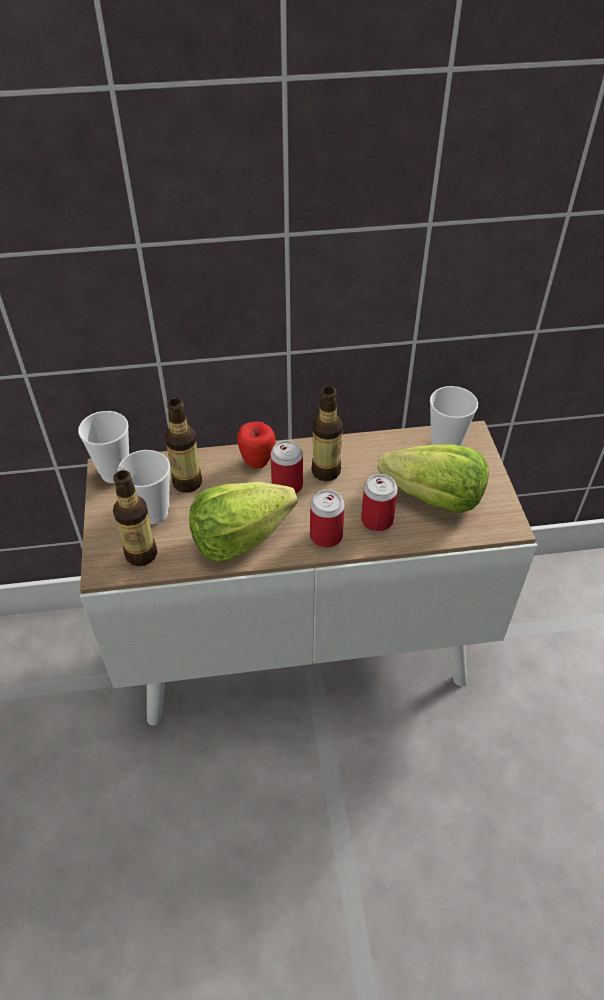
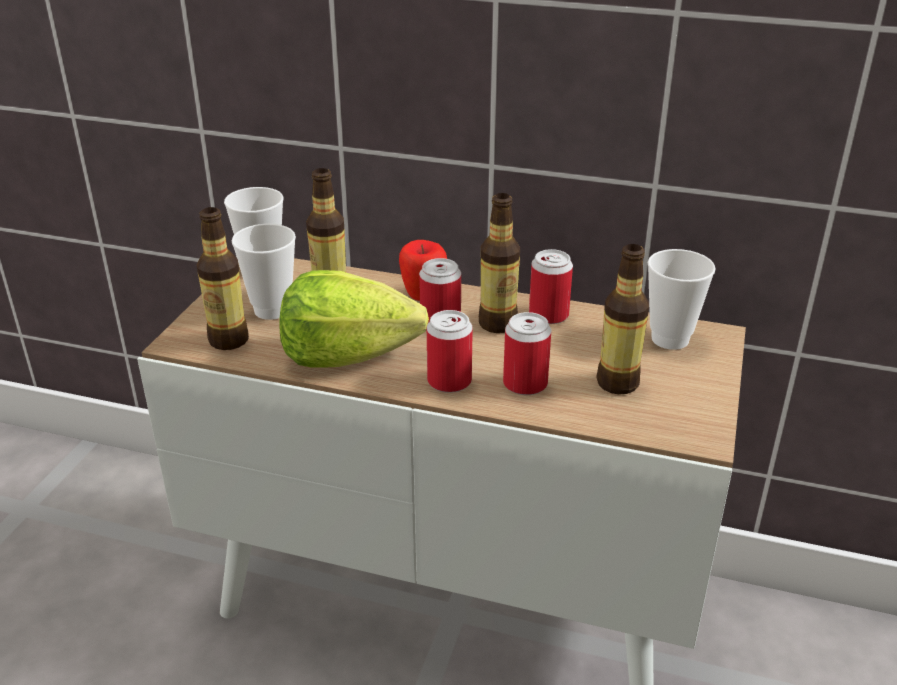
camera: 25 degrees right, 15 degrees down
lettuce [377,444,489,513] -> bottle [597,244,649,394]
none -> can [529,249,573,324]

